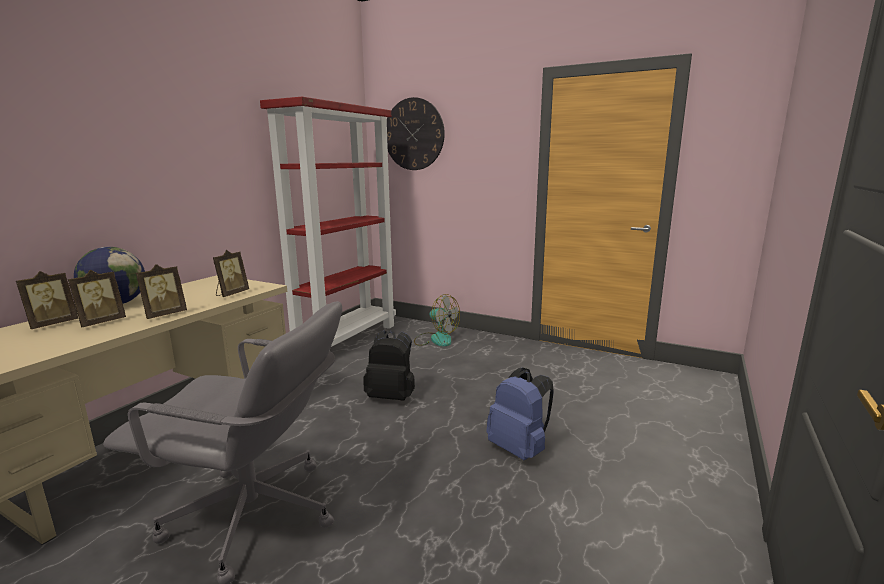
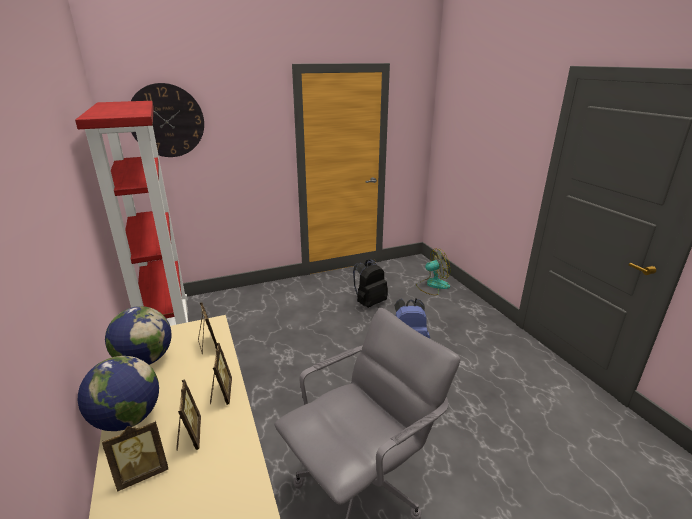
camera: 50 degrees left, 10 degrees up
picture frame [16,271,78,329] -> picture frame turned 75 degrees clockwise [102,420,168,492]
black backpack [363,330,415,401] -> black backpack moved to [353,260,388,308]
fan [414,294,460,346] -> fan moved to [416,248,451,295]
none -> globe [105,306,172,365]

